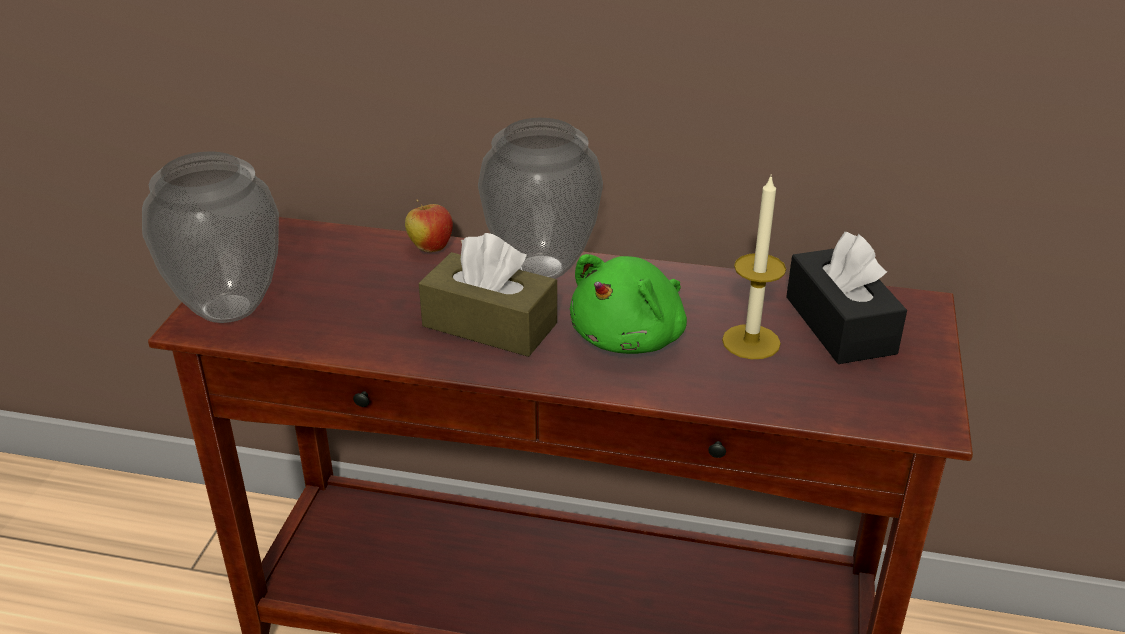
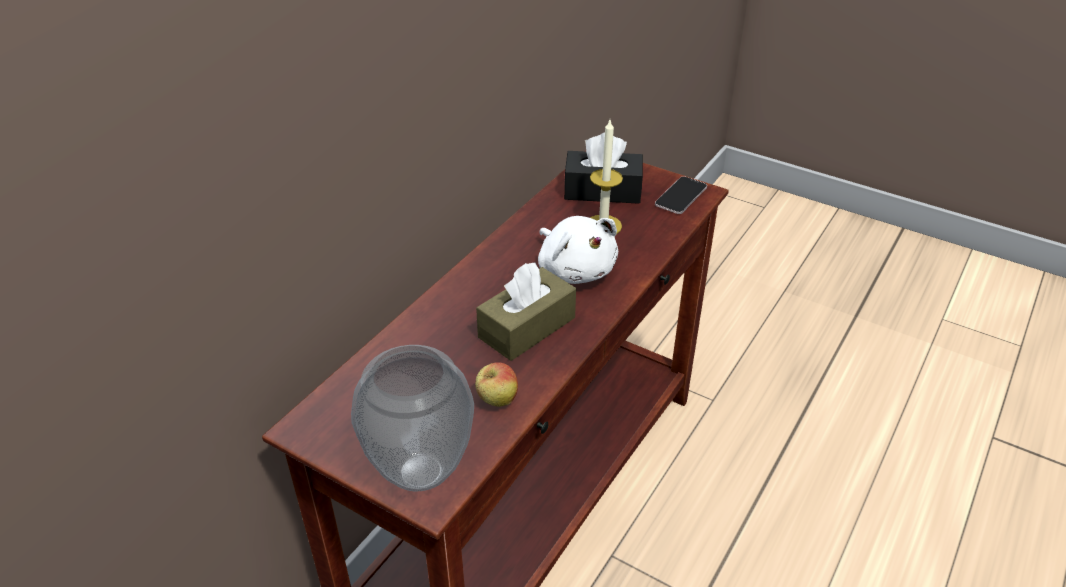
camera: 70 degrees left, 5 degrees up
apple [405,200,453,252] -> apple moved to [475,362,518,407]
vase [478,118,603,279] -> none
green plush toy [570,254,687,354] -> white plush toy [538,216,618,284]
none -> phone [655,176,707,214]

